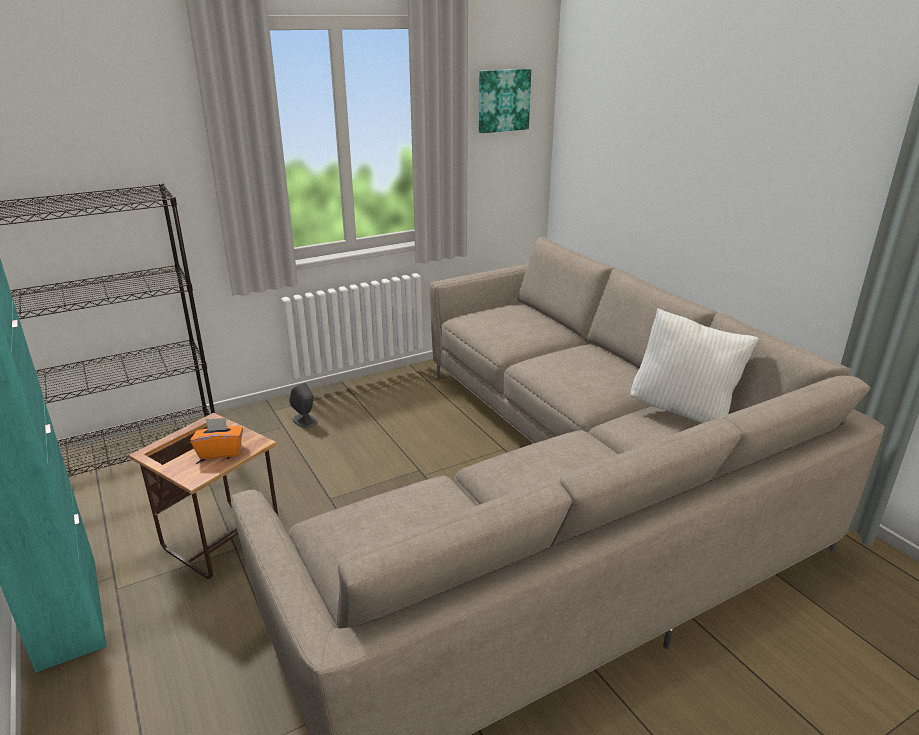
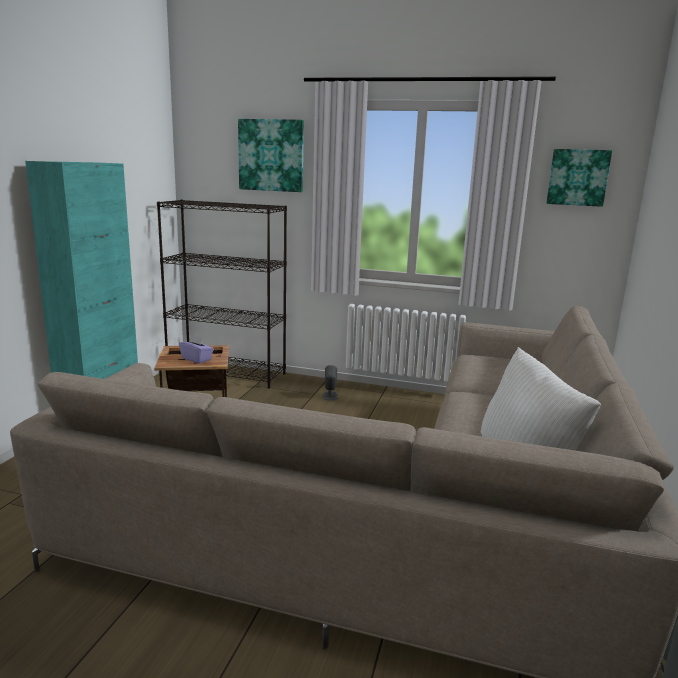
camera: 45 degrees right, 10 degrees down
orange tissue box [190,418,243,459] -> purple tissue box [179,335,214,364]
none -> picture [238,119,304,192]

